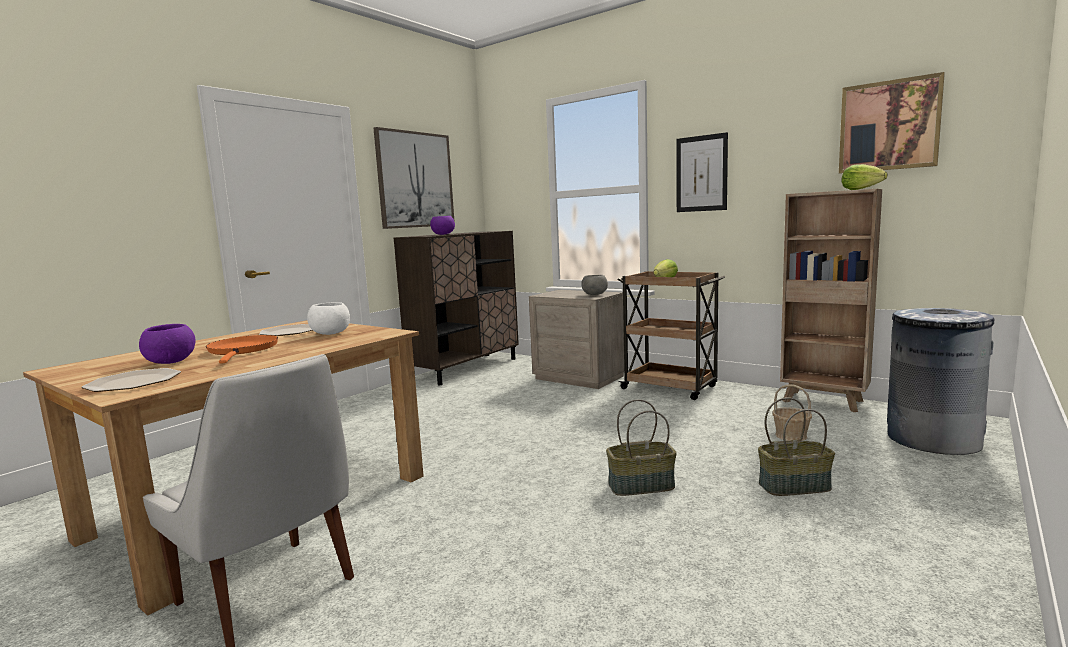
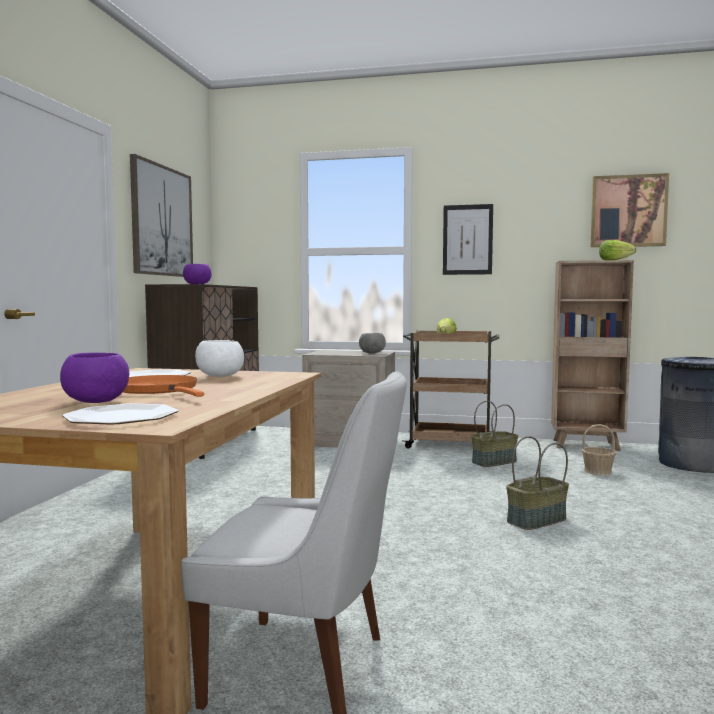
camera: 25 degrees left, 5 degrees down
basket [758,397,835,496] -> basket moved to [471,401,518,467]

